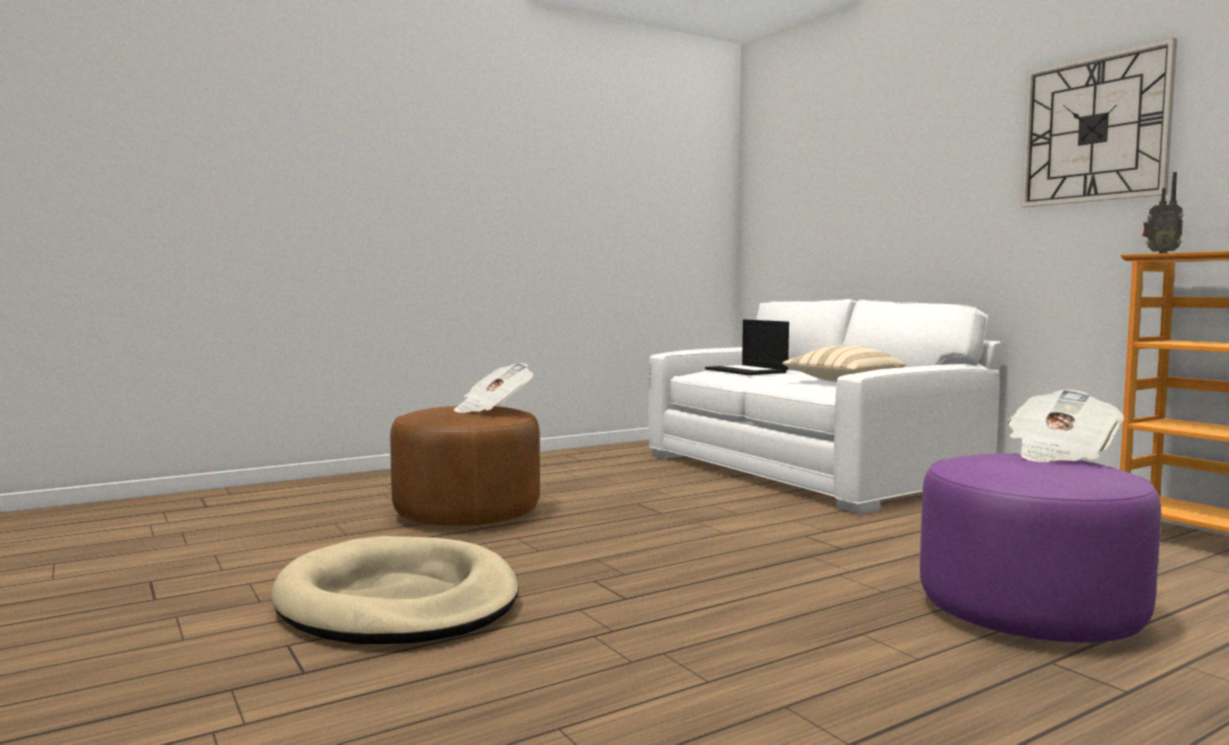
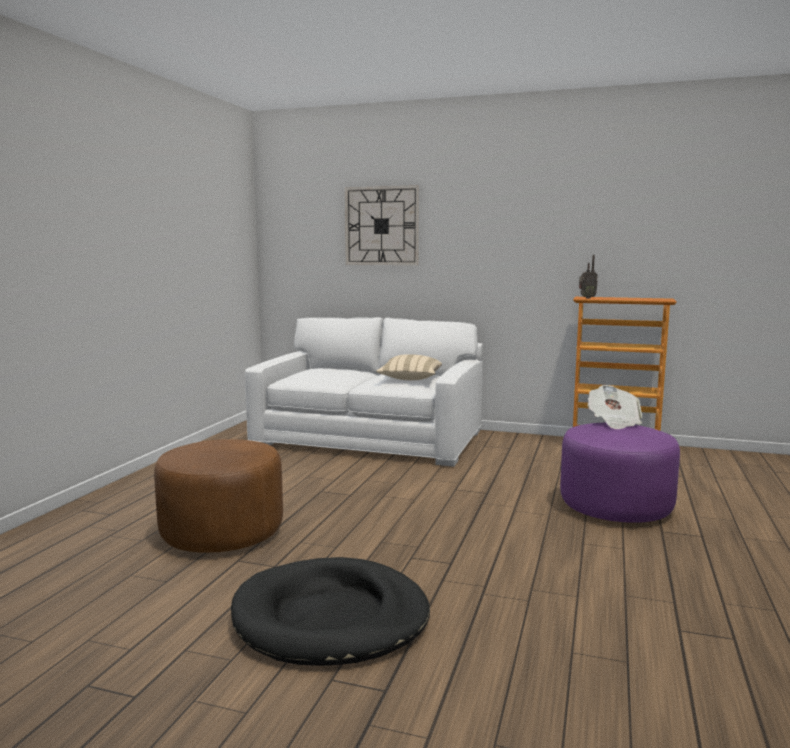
camera: 40 degrees left, 5 degrees up
beige dog bed [271,536,519,644] -> black dog bed [231,557,430,666]
newspaper [454,363,533,413] -> none
laptop [705,319,789,375] -> none
wall clock [1021,37,1177,207] -> wall clock moved to [345,185,419,265]

